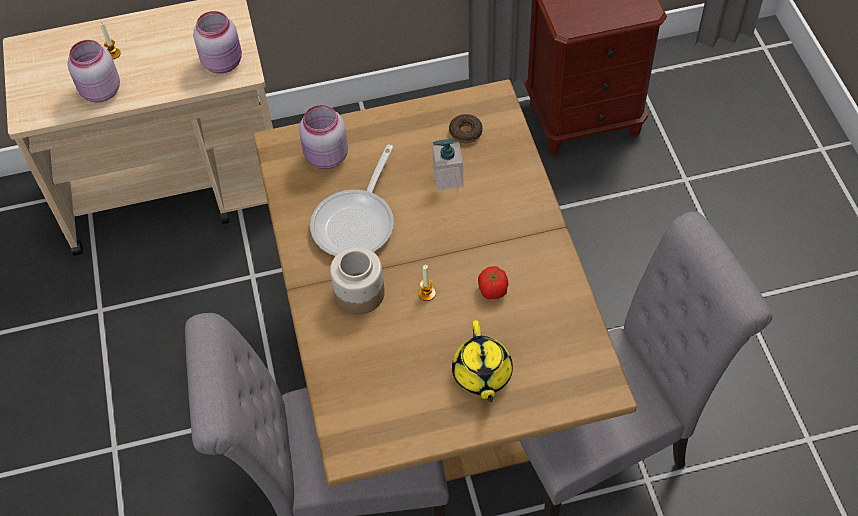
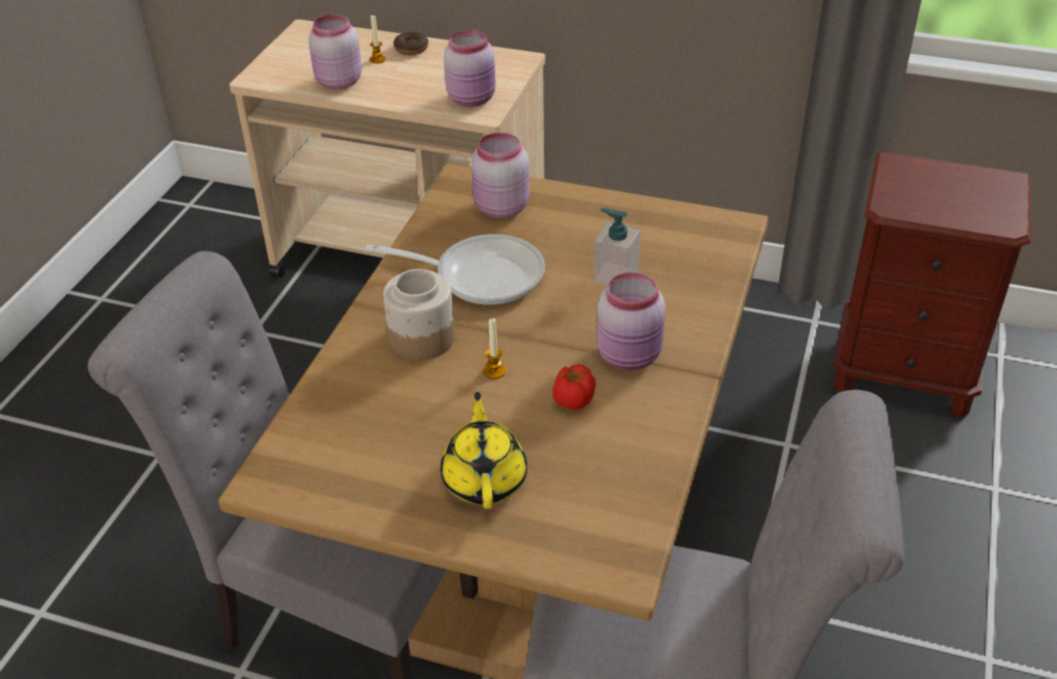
camera: 30 degrees right, 15 degrees down
frying pan [310,144,394,256] -> frying pan turned 135 degrees counterclockwise [365,234,545,305]
donut [449,114,483,143] -> donut moved to [393,32,428,55]
yellow teapot [452,320,513,403] -> yellow teapot turned 150 degrees clockwise [440,392,527,509]
none -> pink jar [597,272,666,370]

